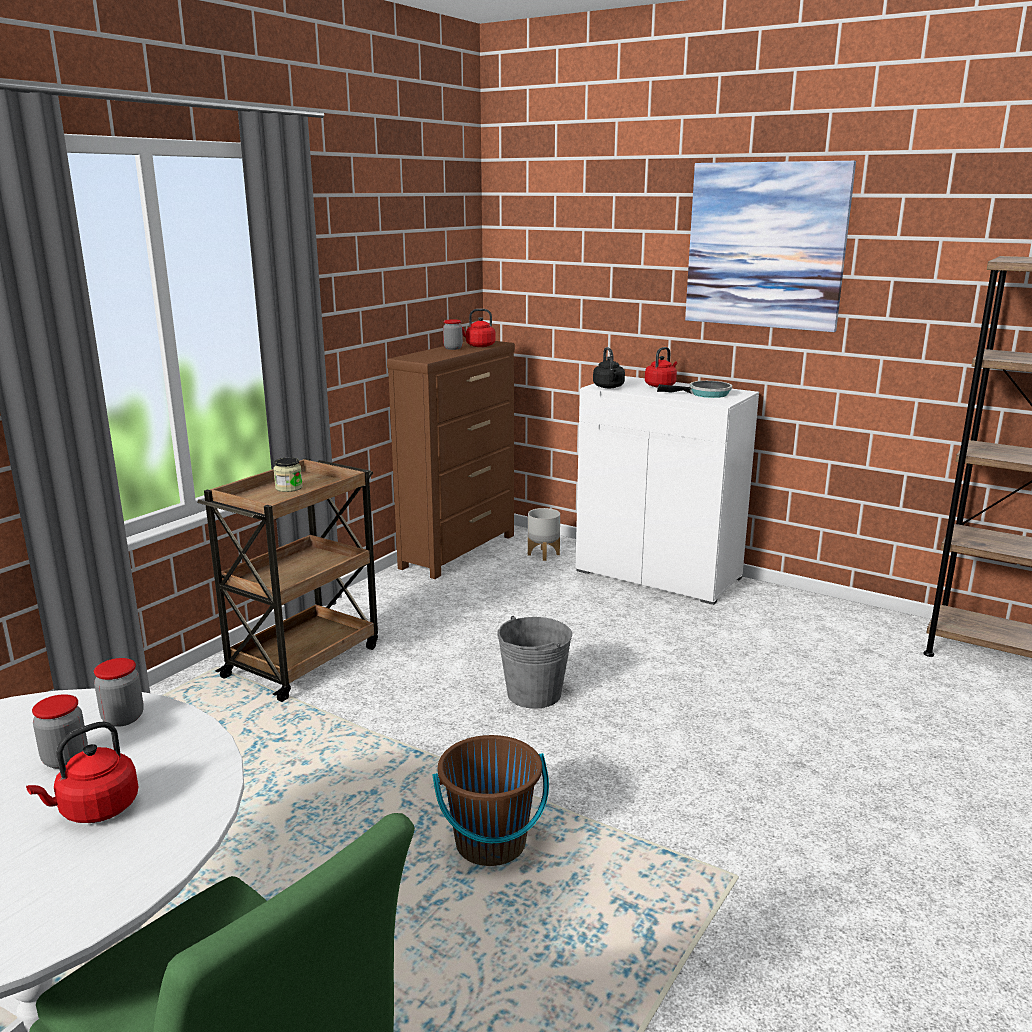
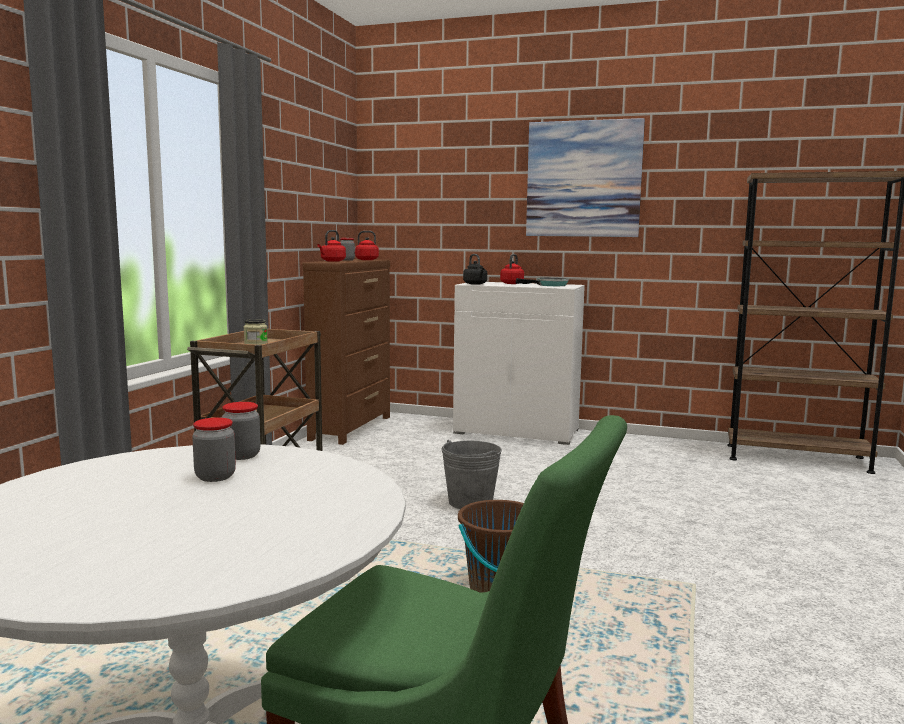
camera: 15 degrees left, 10 degrees down
red kettle [26,721,139,823] -> red kettle moved to [317,230,346,262]
grey planter [528,508,560,561] -> none

